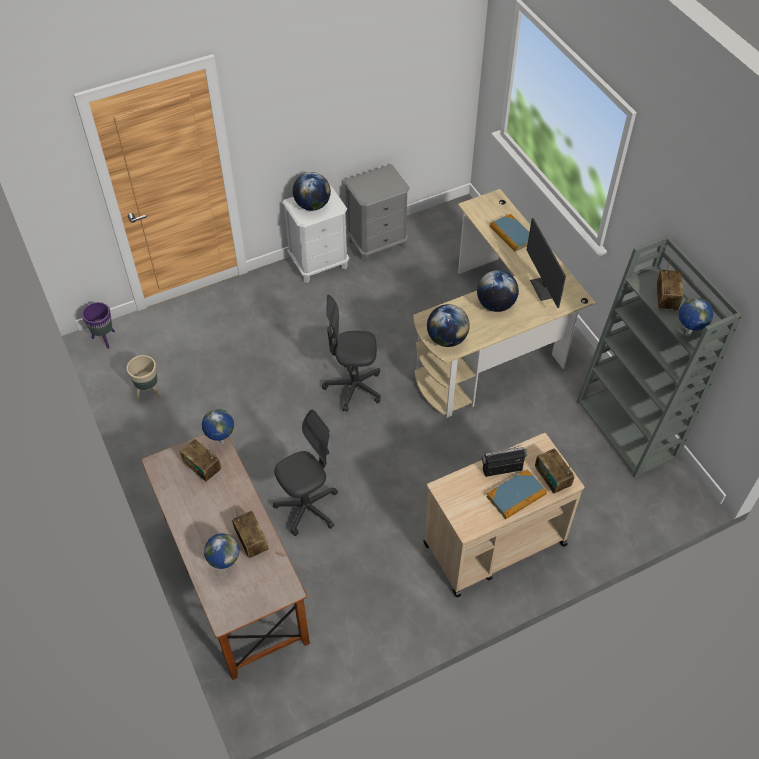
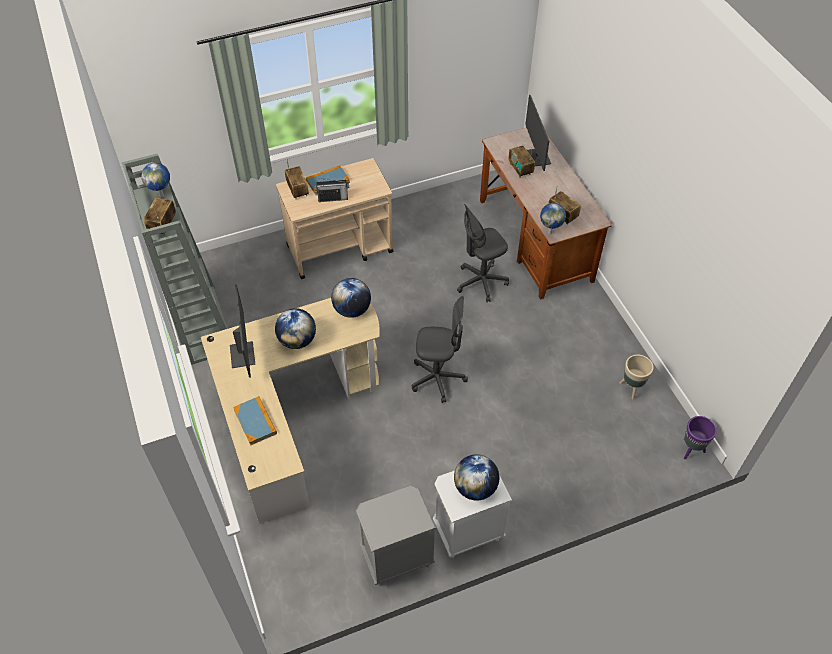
camera: 175 degrees left, 0 degrees up
globe [204,533,239,569] -> monitor [525,95,551,171]

